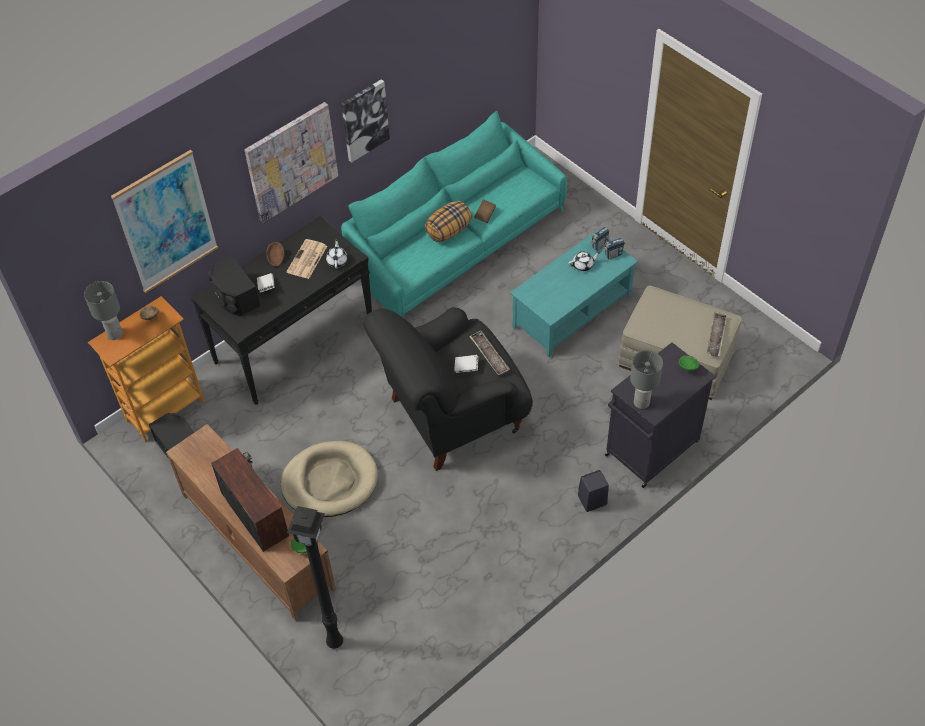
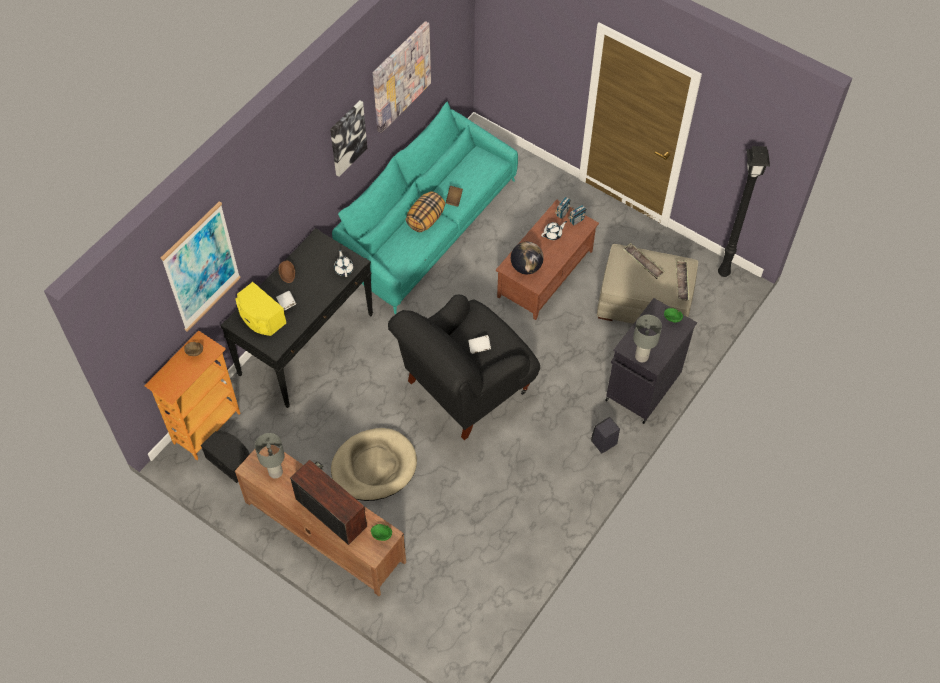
camera: 15 degrees left, 5 degrees up
grey table lamp [84,281,123,340] -> grey table lamp moved to [255,433,285,479]
black speaker [209,256,260,316] -> yellow speaker [235,282,286,336]
picture [244,102,338,223] -> picture moved to [373,21,431,133]
newspaper [286,239,327,279] -> none
black floor lamp [287,506,343,649] -> black floor lamp moved to [718,146,770,277]
tray [469,330,510,376] -> tray moved to [623,243,665,279]
turquoise coffee table [510,230,638,357] -> brown coffee table [496,199,599,320]
none -> globe [511,242,543,274]

